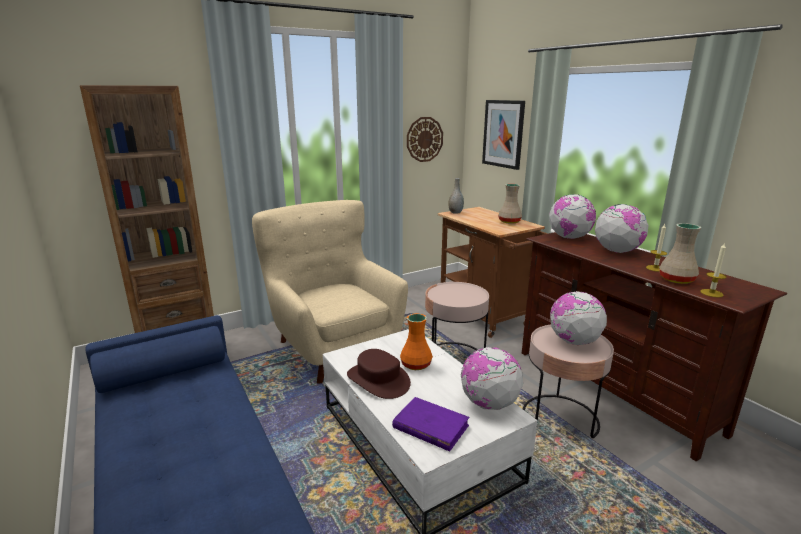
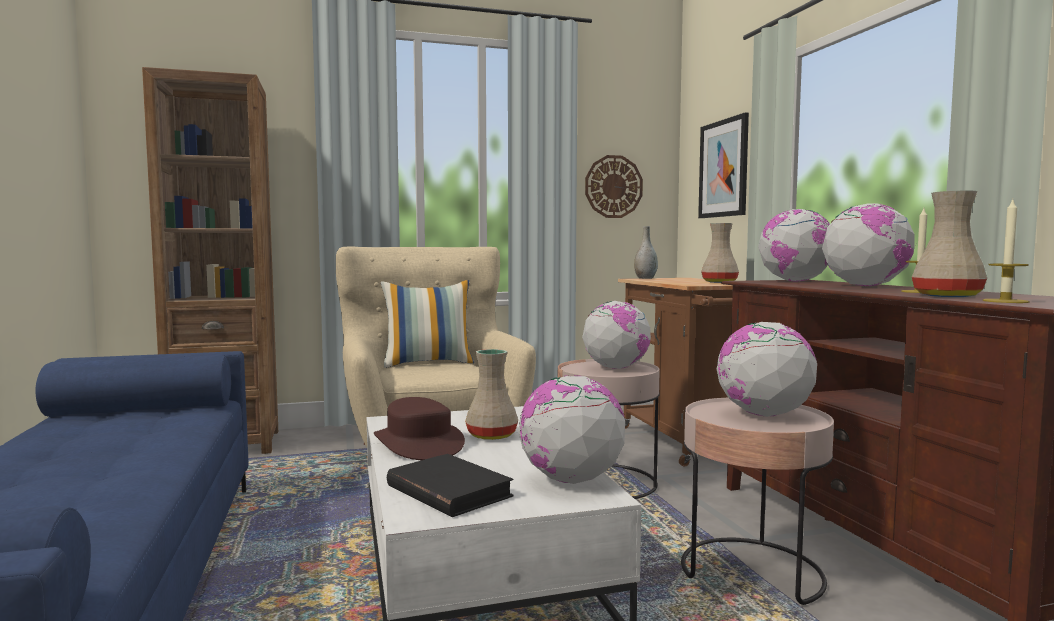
camera: 15 degrees right, 15 degrees down
purple book [392,397,470,452] -> black book [387,454,514,517]
orange vase [400,313,433,370] -> beige vase [465,349,518,440]
none -> pillow [381,280,474,368]
none -> globe [582,301,651,369]

